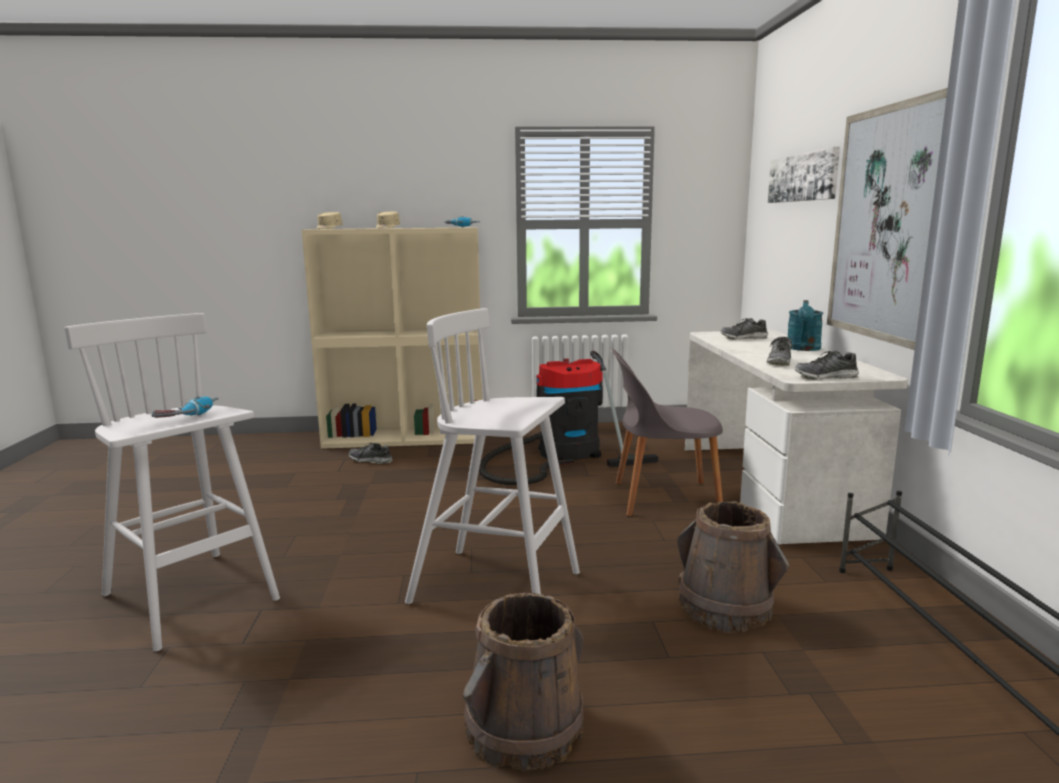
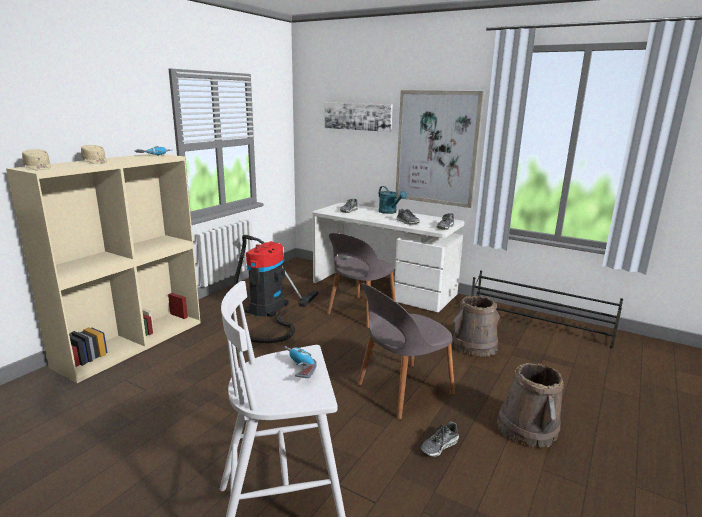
camera: 55 degrees left, 5 degrees up
shoe [349,443,393,464] -> shoe moved to [421,421,459,457]
white stool [405,308,580,604] -> grey chair [357,283,455,420]

